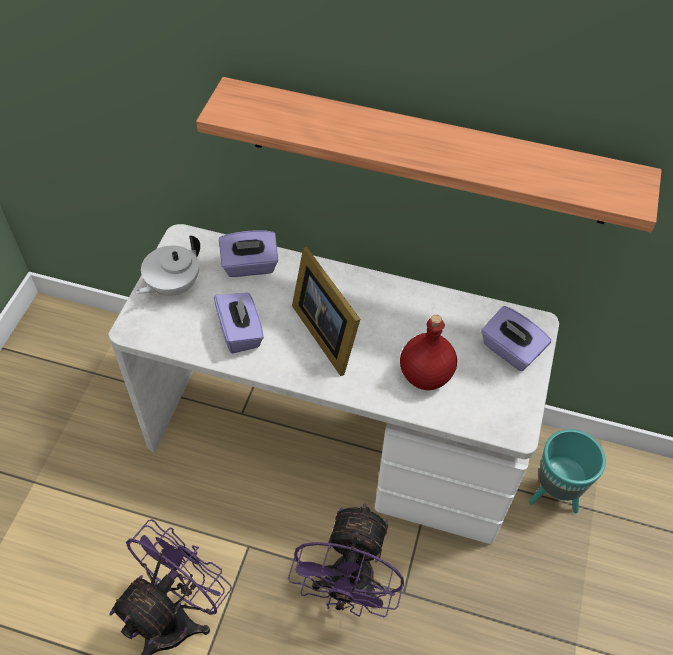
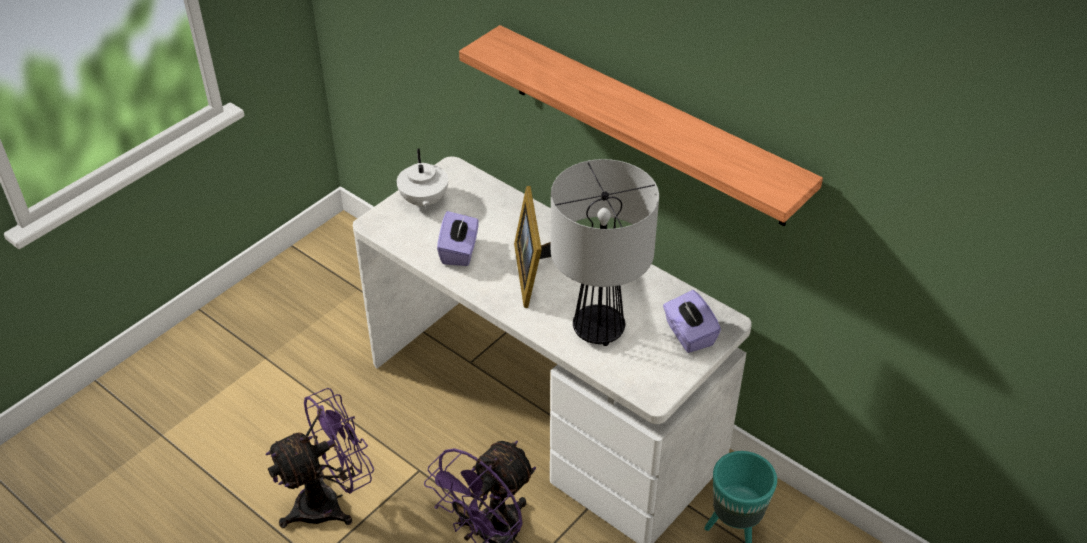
camera: 25 degrees right, 10 degrees down
white teapot [135,236,200,296] -> white teapot turned 75 degrees counterclockwise [397,148,448,210]
purple tissue box [219,230,278,277] -> none
red bottle [400,315,457,390] -> table lamp [551,159,659,346]

